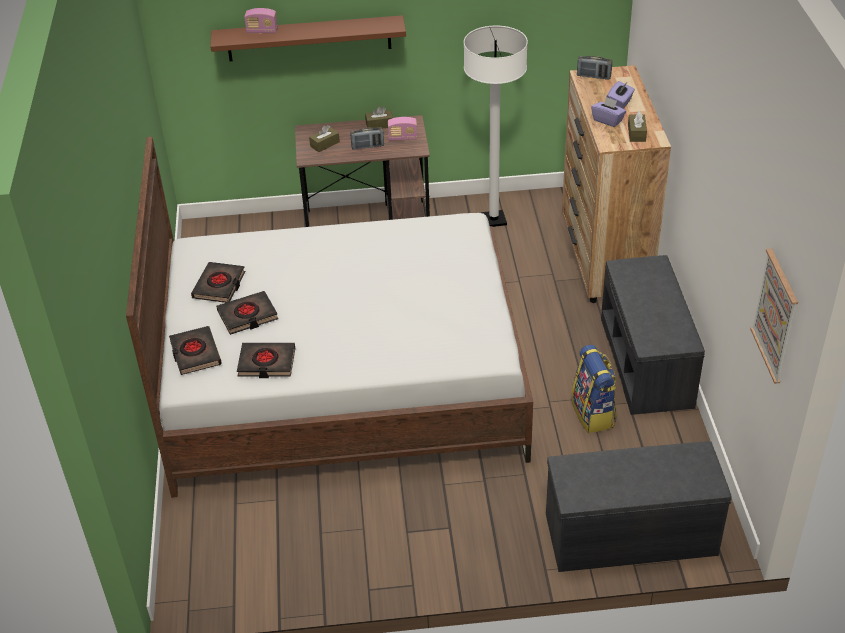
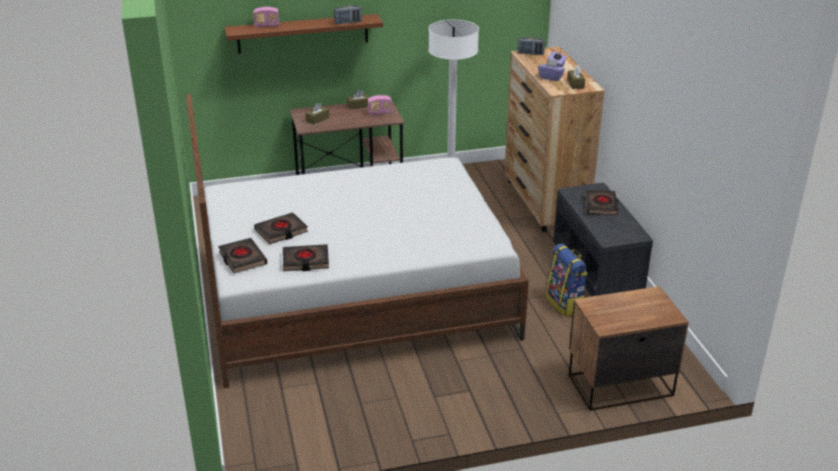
camera: 10 degrees left, 10 degrees down
black book [191,262,245,303] -> black book moved to [585,190,619,215]
radio [350,127,384,150] -> radio moved to [334,5,362,24]
grey bench [546,441,732,572] -> nightstand [569,286,689,411]
picture [750,248,798,384] -> none

